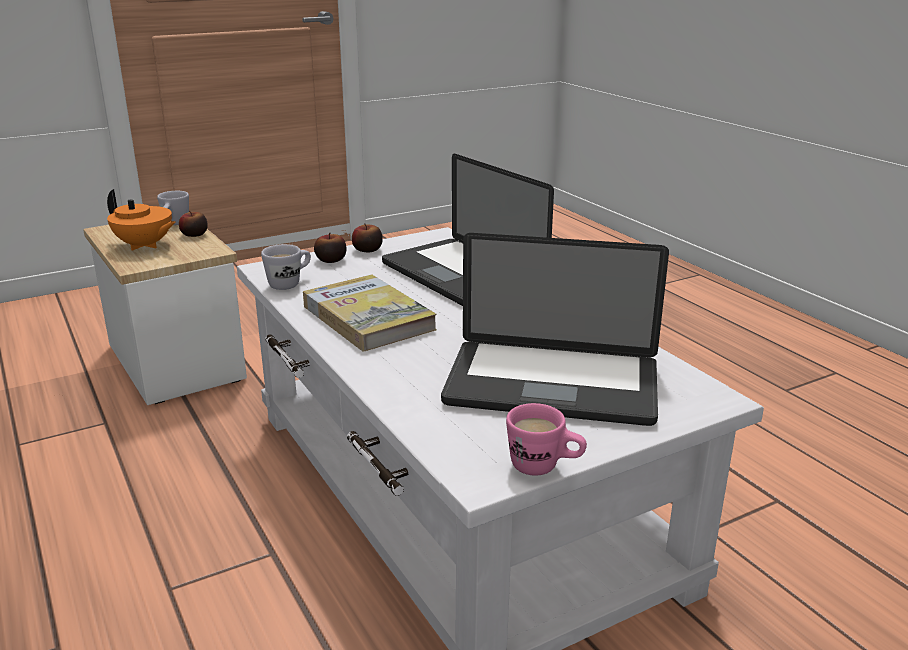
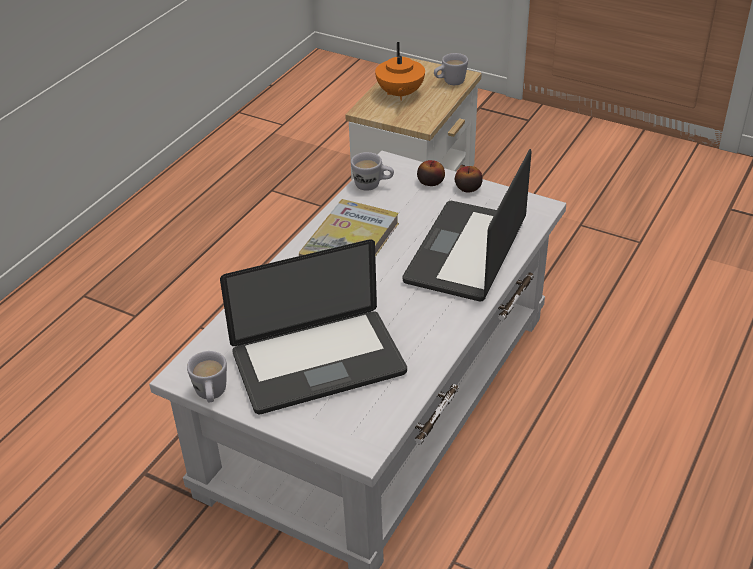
camera: 60 degrees right, 15 degrees up
apple [179,211,208,237] -> none
laptop [441,233,669,426] -> laptop turned 90 degrees counterclockwise [220,239,407,414]
pink mug [506,403,587,476] -> white mug [187,351,227,402]

